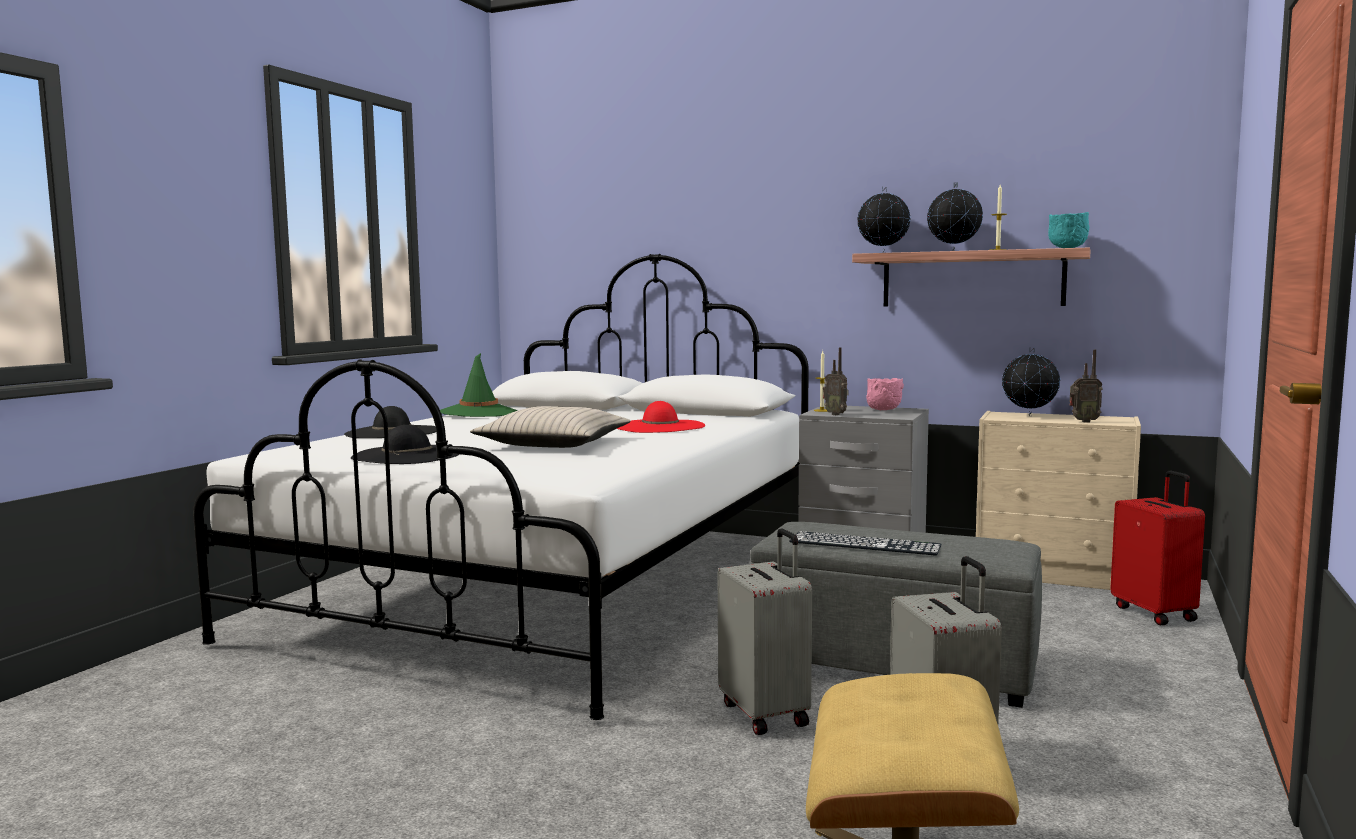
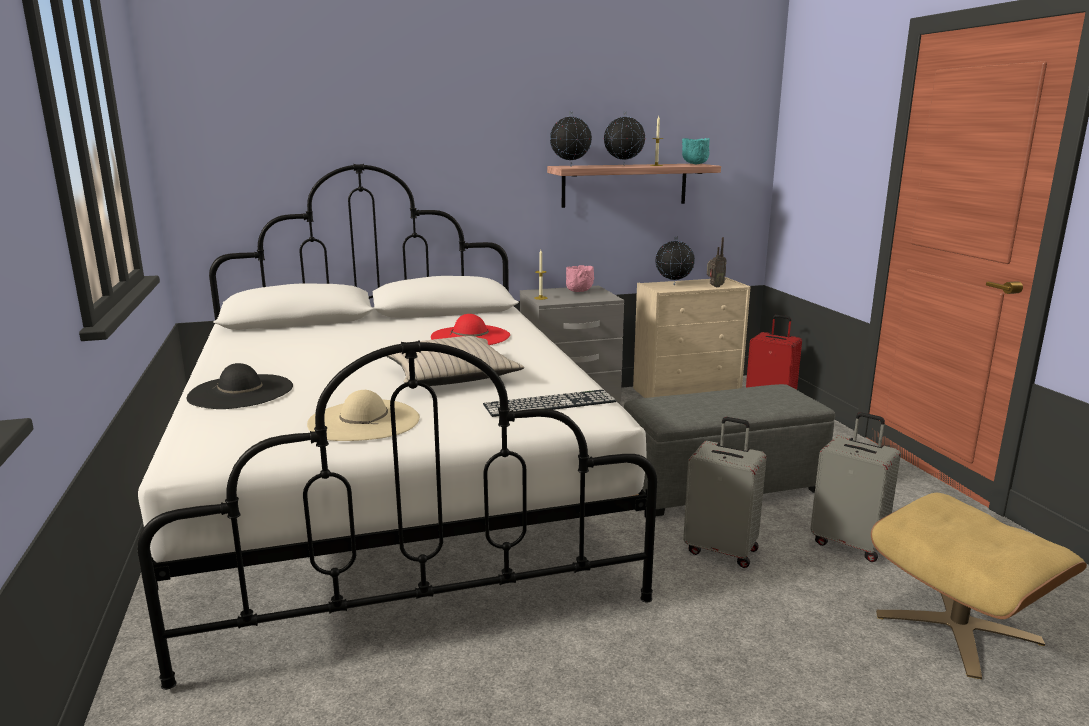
camera: 40 degrees left, 10 degrees up
black hat [351,425,459,464] -> beige hat [307,390,420,441]
green hat [440,353,518,417] -> none
keyboard [789,531,942,555] -> keyboard moved to [483,390,616,417]
radio [823,347,848,415] -> none

